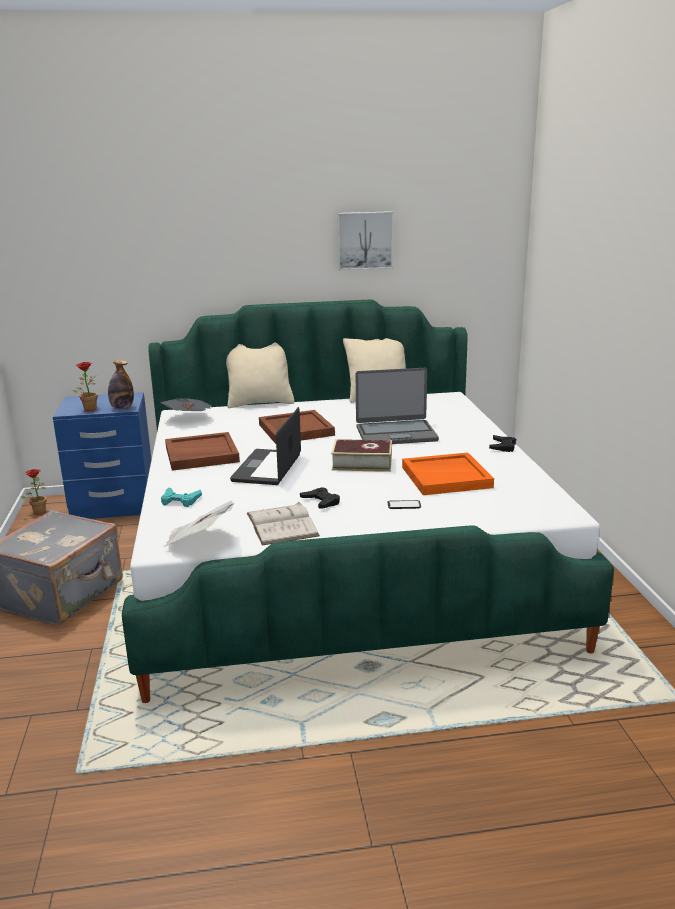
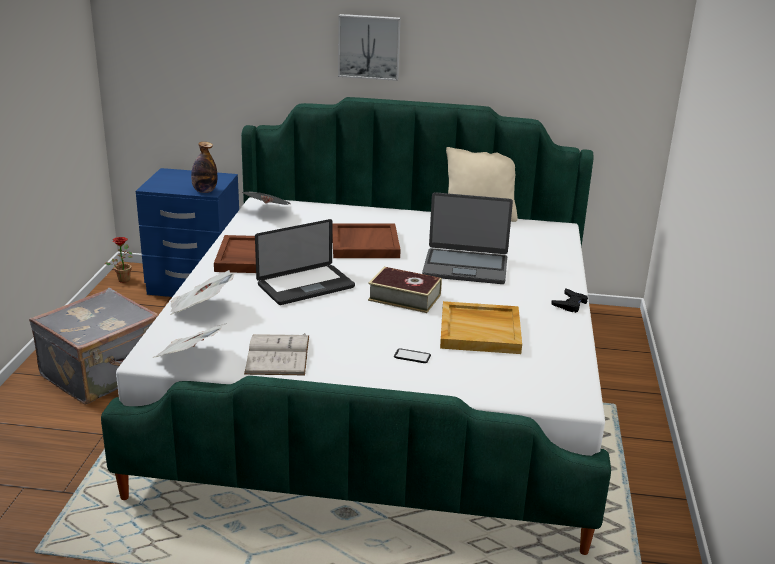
camera: 15 degrees right, 5 degrees up
potted plant [73,362,98,411] -> none
turquoise game controller [161,487,202,507] -> newspaper [170,270,234,315]
beige pillow [226,342,295,408] -> none
laptop [230,407,301,485] -> laptop turned 150 degrees counterclockwise [255,219,355,305]
black game controller [300,487,340,509] -> none
picture [337,211,393,270] -> picture moved to [338,14,401,81]
orange tray [402,453,494,495] -> beige tray [440,301,522,354]

